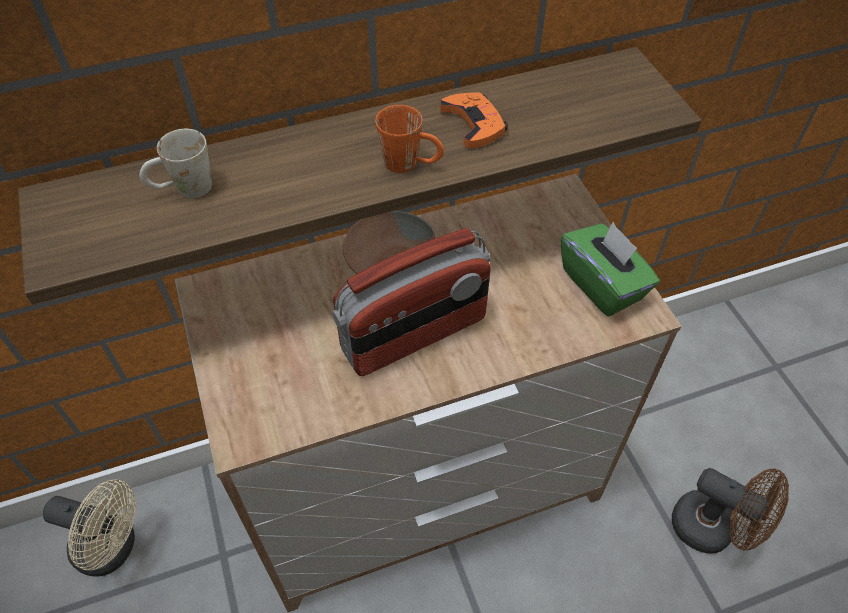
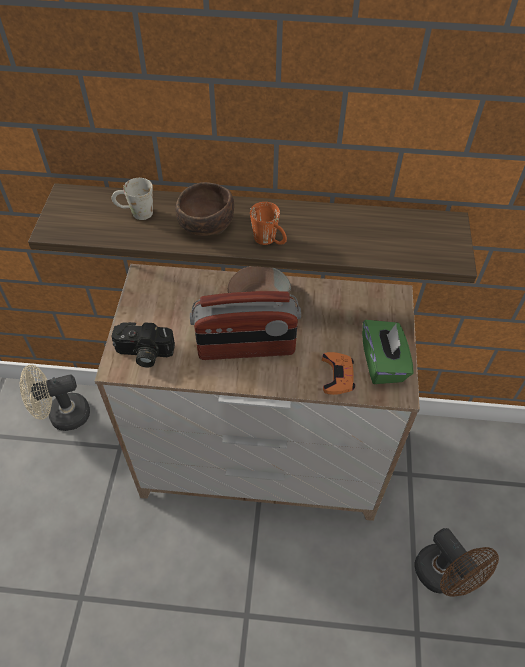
camera: 25 degrees right, 0 degrees up
beige fan [43,479,136,576] -> beige fan turned 120 degrees clockwise [20,365,90,431]
orange game controller [440,92,508,148] -> orange game controller moved to [322,352,355,395]
none -> camera [111,322,175,368]
none -> brown bowl [175,182,234,236]

